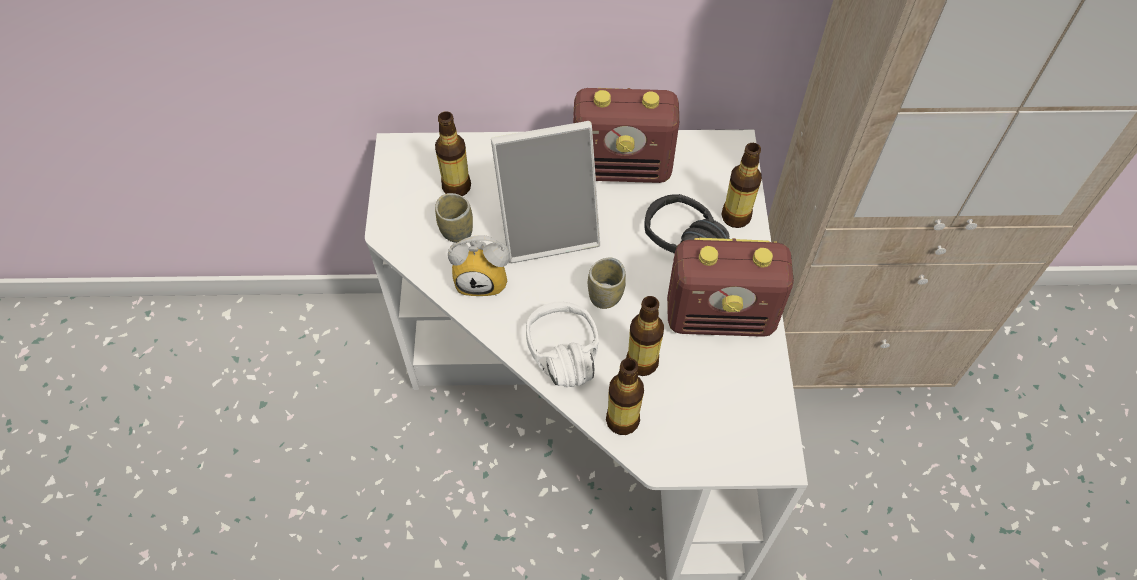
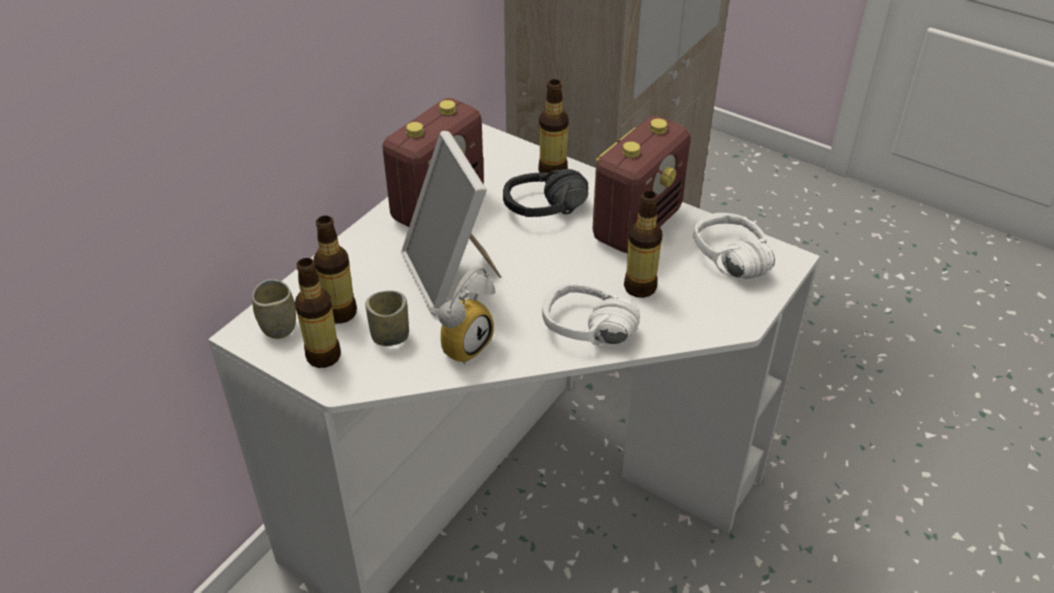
camera: 55 degrees left, 15 degrees down
picture frame [491,121,600,263] -> picture frame turned 135 degrees clockwise [401,131,501,316]
cup [588,258,626,309] -> cup moved to [252,279,296,339]
bottle [606,358,644,435] -> bottle moved to [295,258,341,368]
none -> white headphones [693,213,775,279]

